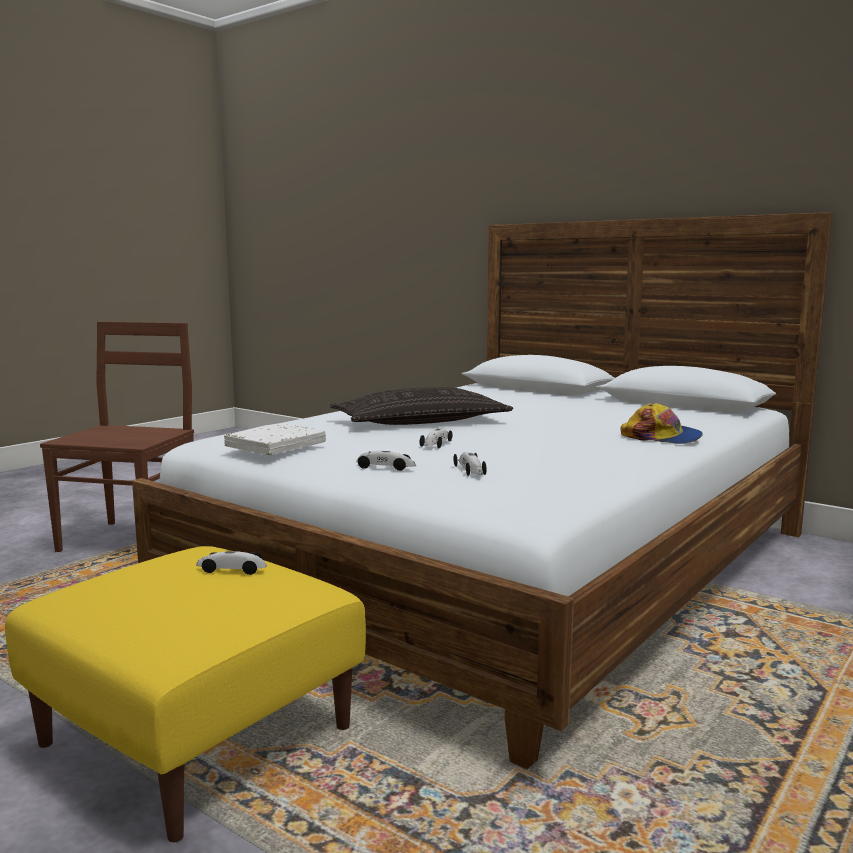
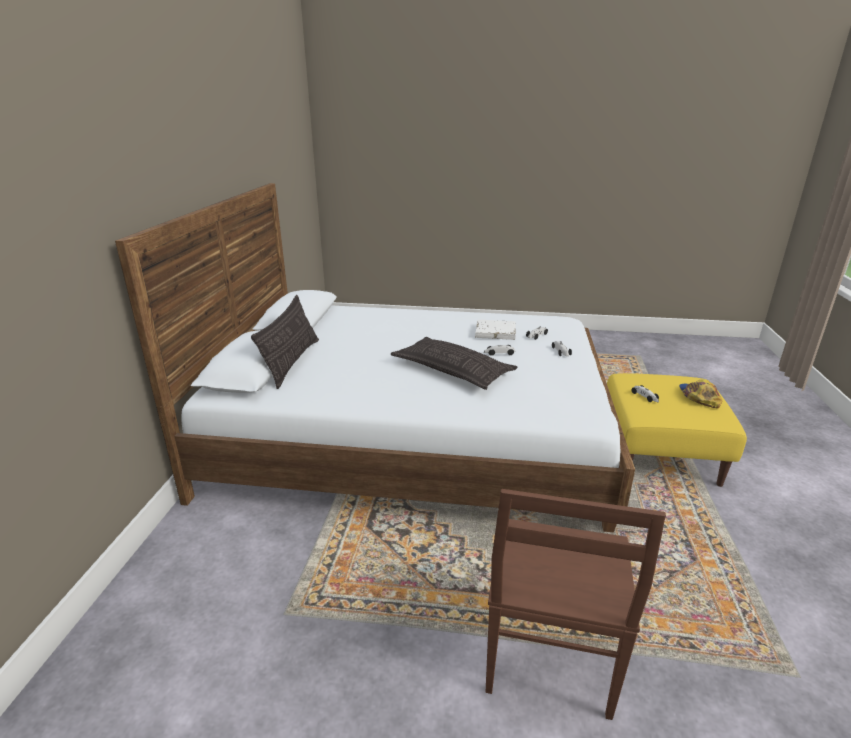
camera: 120 degrees left, 15 degrees up
brown chair [40,321,194,552] -> brown chair turned 60 degrees counterclockwise [486,489,666,720]
white book [224,423,326,455] -> white book moved to [475,320,516,340]
cap [620,403,703,444] -> cap moved to [679,379,722,408]
none -> pillow [251,295,319,389]

